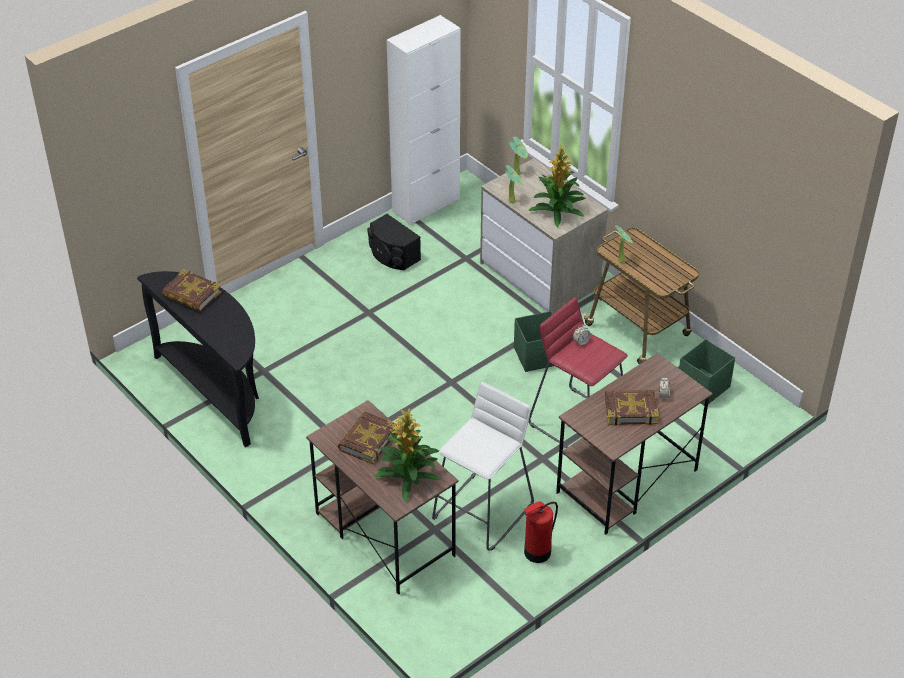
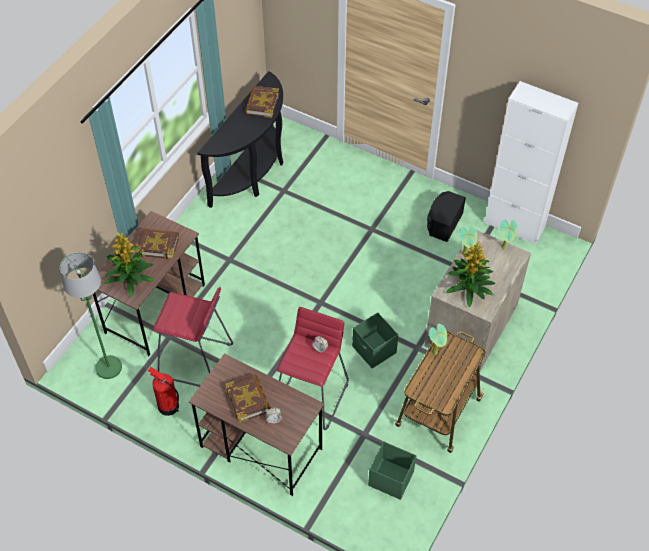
camera: 70 degrees right, 10 degrees up
white stool [432,382,534,551] -> red stool [153,287,233,387]
none -> green floor lamp [60,252,122,379]

